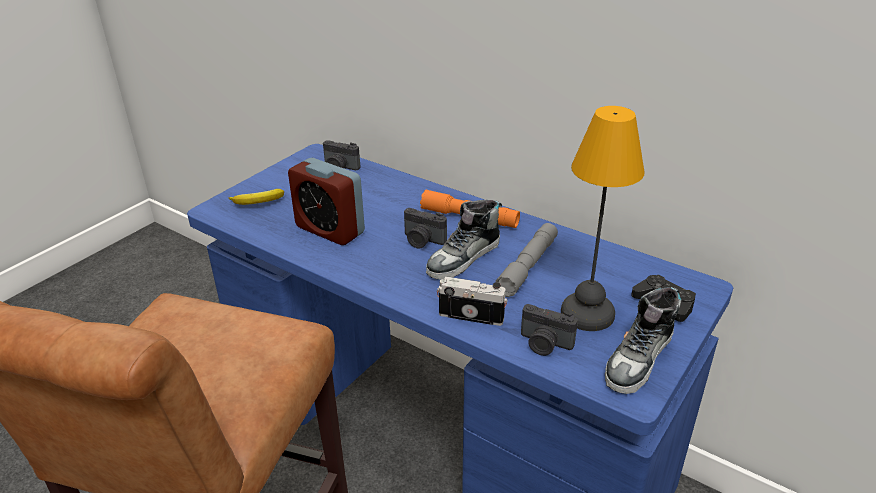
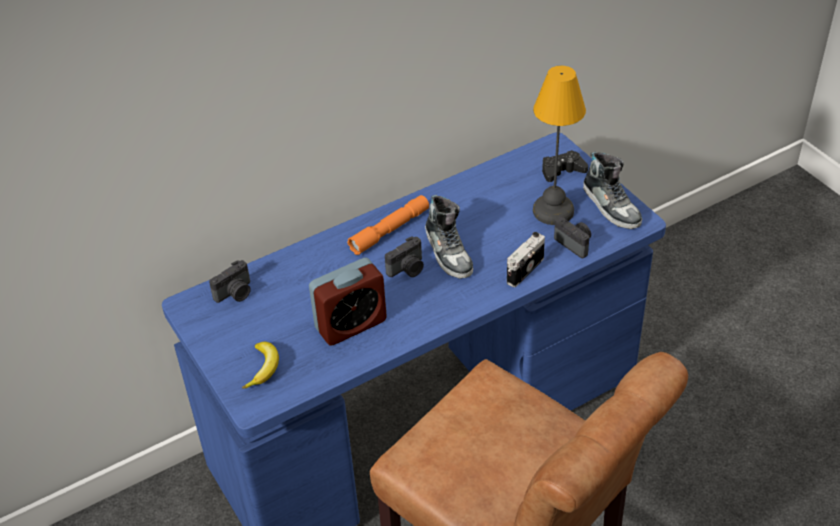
camera: 65 degrees left, 10 degrees up
grey flashlight [496,223,558,297] -> none
camera [521,304,578,356] -> camera turned 90 degrees counterclockwise [554,217,591,258]

